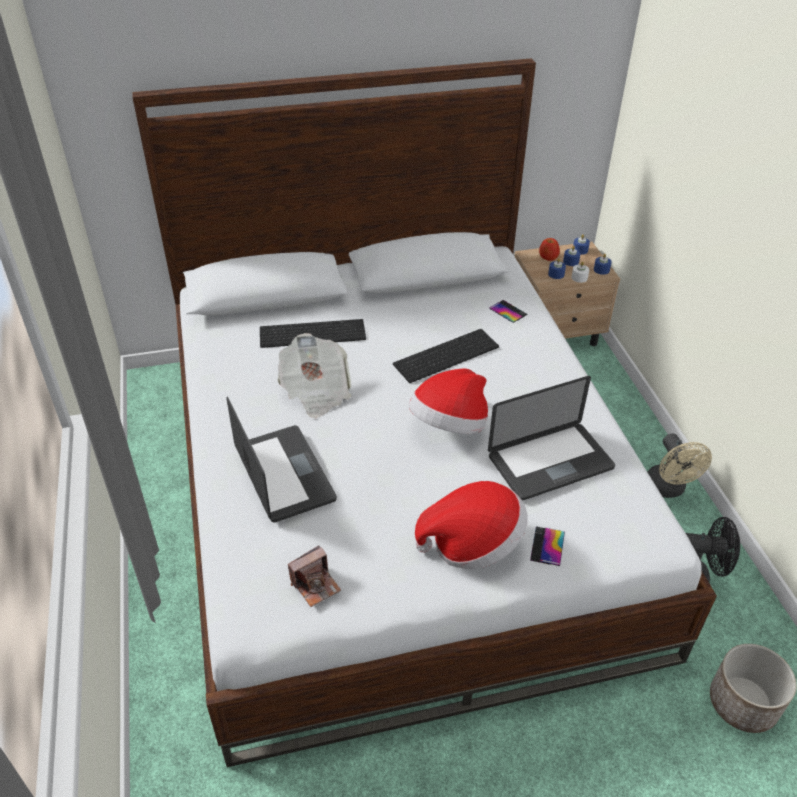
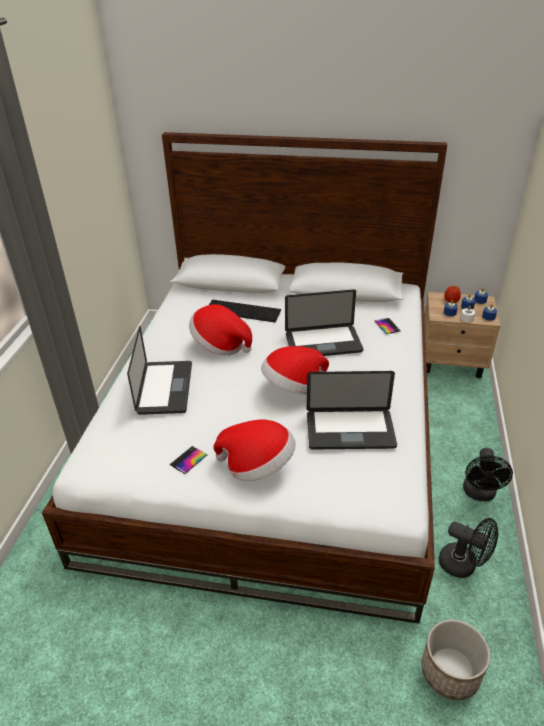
camera: 25 degrees right, 5 degrees down
newspaper [278,333,351,418] -> hat [189,304,252,356]
camera [288,545,341,607] -> none
keyboard [393,329,499,383] -> laptop [285,289,363,356]
phone [530,526,565,566] -> phone moved to [170,446,207,474]
beige fan [648,434,712,498] -> black fan [463,448,513,501]

